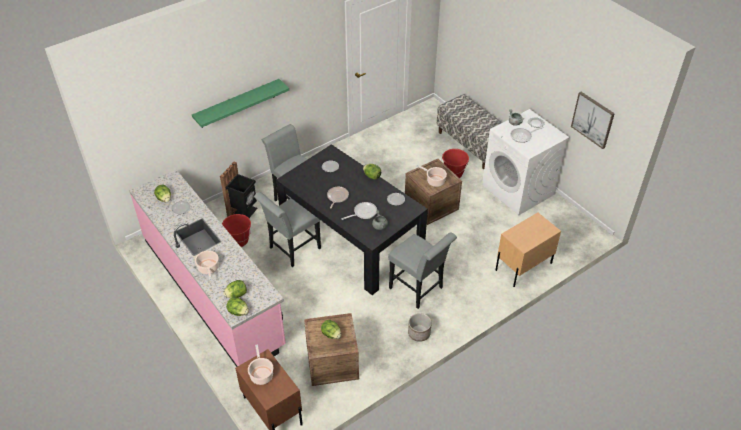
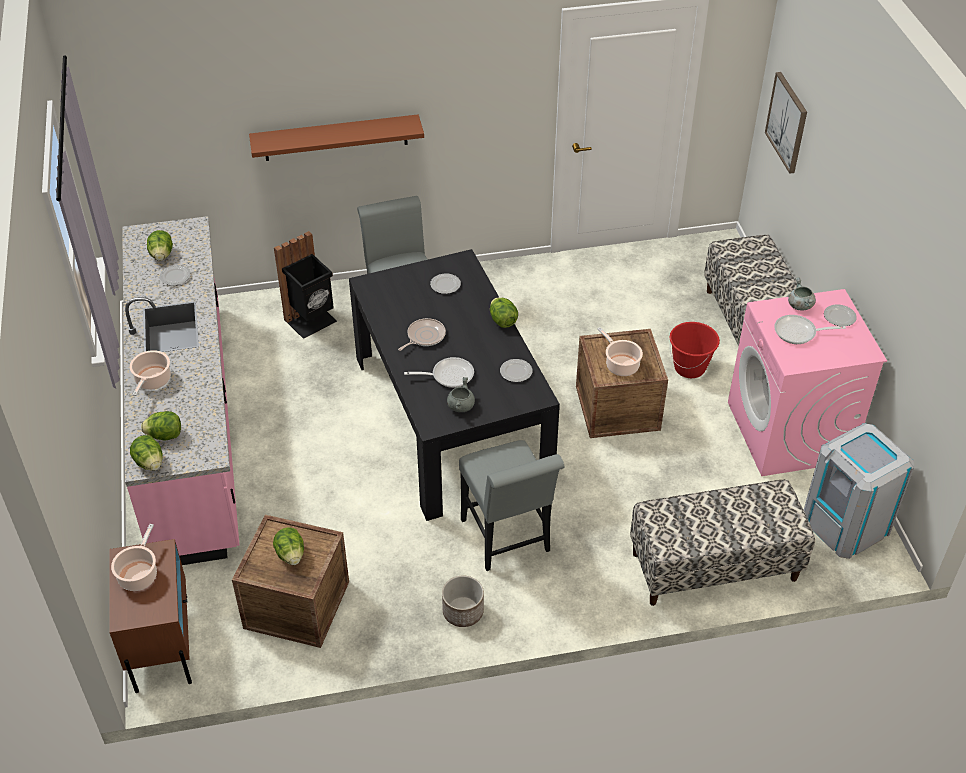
camera: 25 degrees right, 0 degrees up
green shelf [192,79,289,128] -> brown shelf [249,114,424,161]
red bucket [222,214,251,247] -> none
grey chair [254,192,321,267] -> none
white washing machine [482,109,569,215] -> pink washing machine [728,289,887,476]
beige nightstand [495,213,561,287] -> bench [630,479,815,606]
picture [571,92,615,149] -> picture moved to [765,72,807,174]
none -> grey trash can [804,423,914,559]

